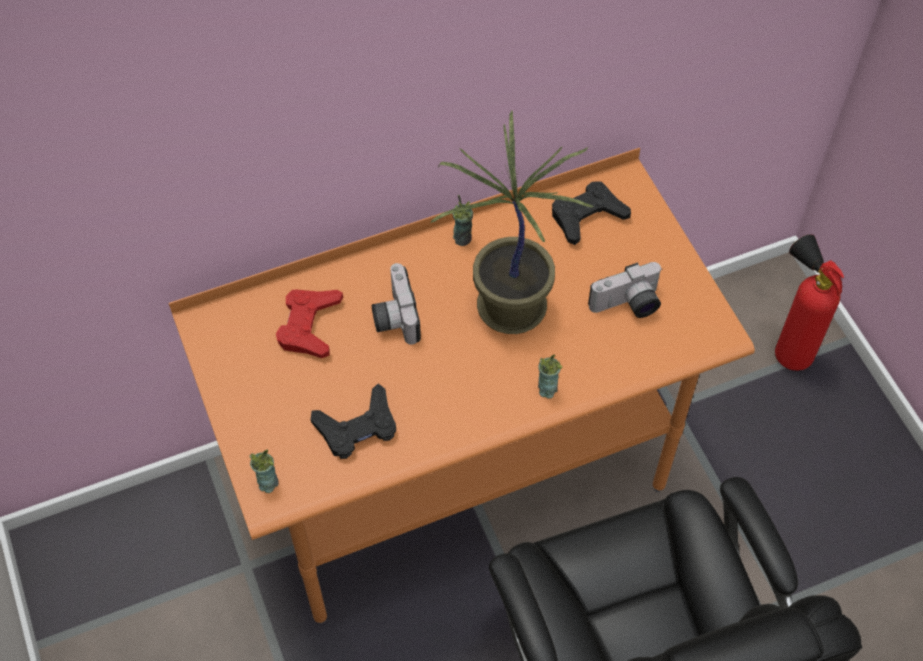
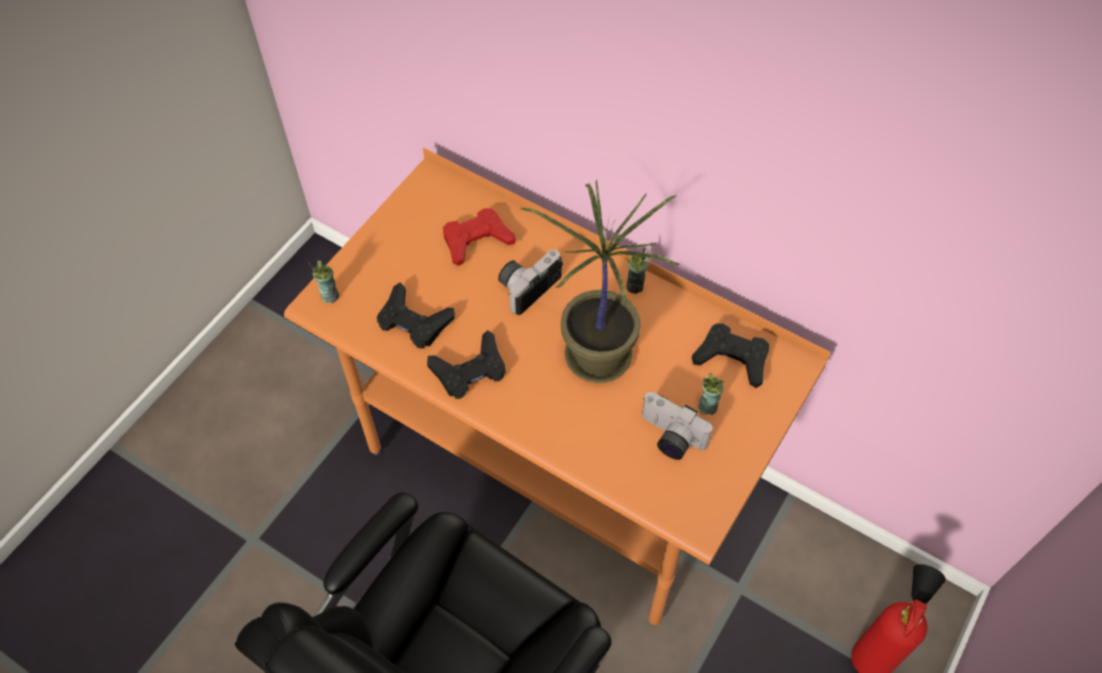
camera: 55 degrees right, 0 degrees up
cup [538,354,562,399] -> cup moved to [698,373,725,415]
none -> black game controller [427,330,506,399]

